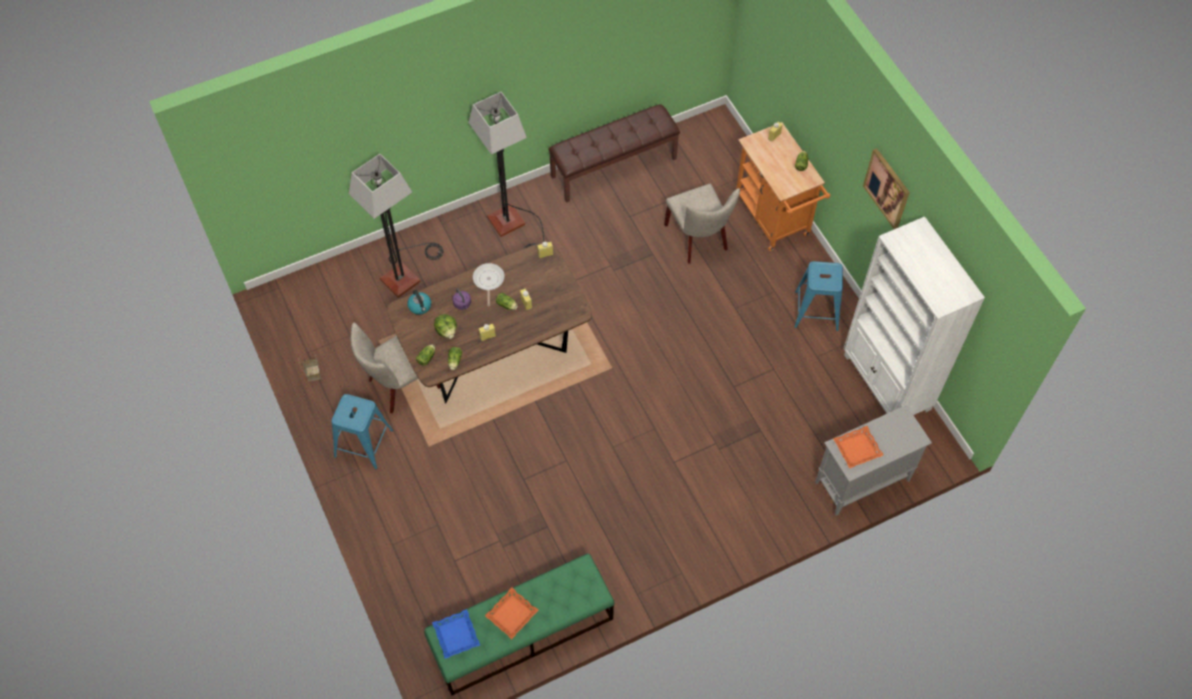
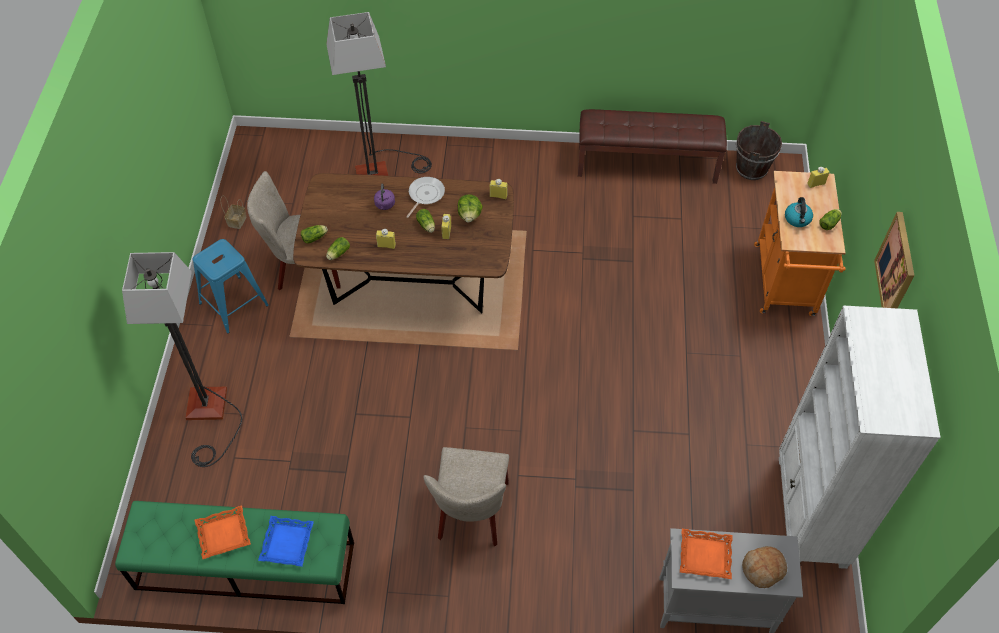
camera: 30 degrees right, 5 degrees down
kettle [407,290,431,315] -> kettle moved to [785,197,813,227]
blue tray [432,609,480,659] -> blue tray moved to [258,516,314,567]
lettuce [434,314,457,339] -> lettuce moved to [458,194,483,222]
floor lamp [468,92,544,249] -> floor lamp moved to [122,252,242,467]
beige chair [664,184,740,264] -> beige chair moved to [423,447,509,546]
blue stool [795,261,843,331] -> none
none -> brown bucket [736,121,782,180]
none -> bread [742,546,787,588]

